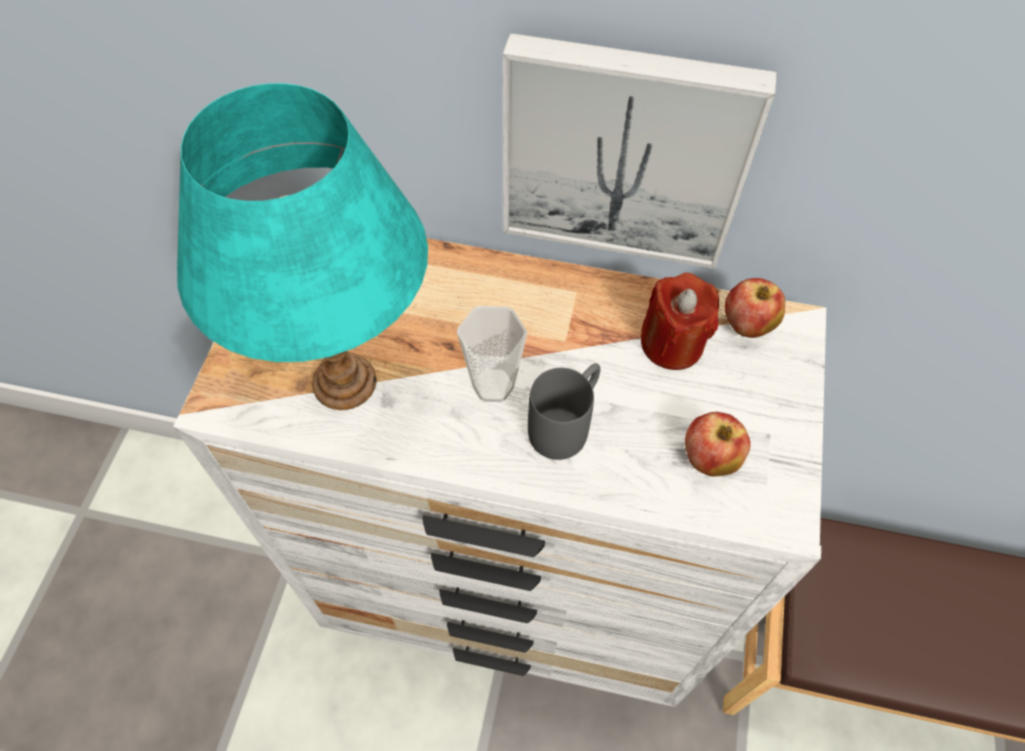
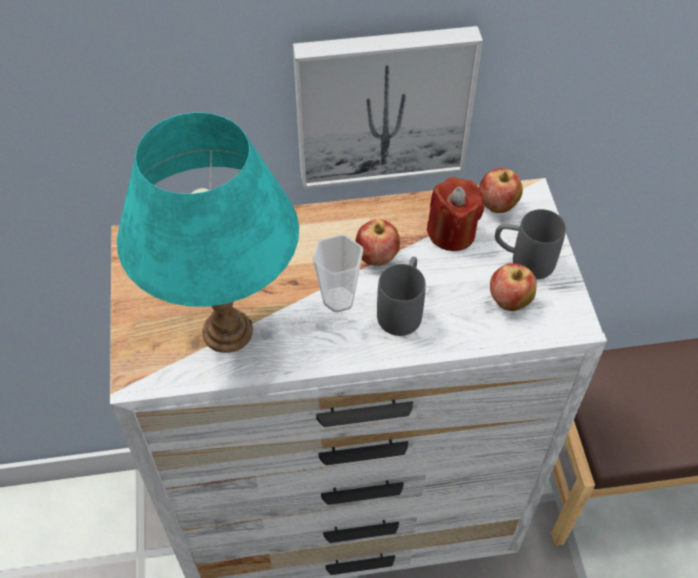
camera: 20 degrees left, 5 degrees down
none -> apple [355,219,400,266]
none -> grey mug [495,209,566,279]

